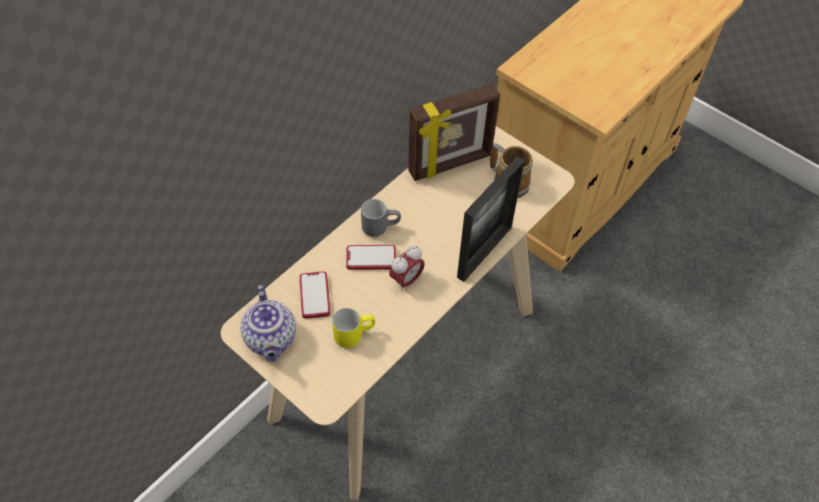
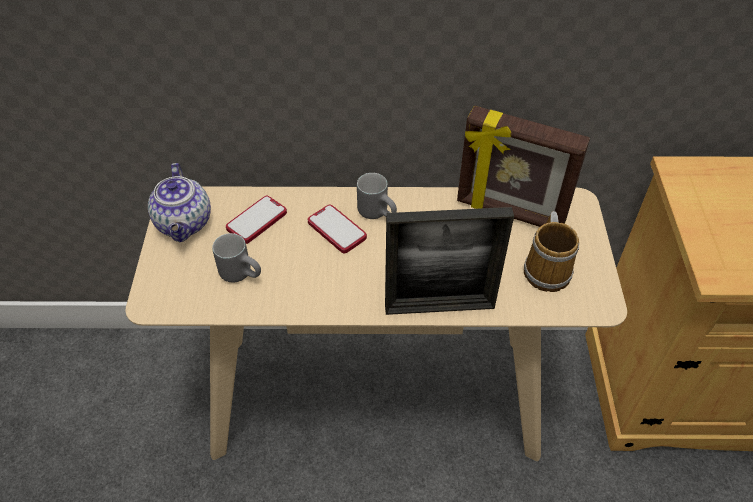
camera: 50 degrees right, 5 degrees down
teapot [240,285,296,362] -> teapot turned 45 degrees counterclockwise [148,163,211,242]
yellow mug [332,308,375,348] -> grey mug [212,233,261,282]
alarm clock [389,246,425,291] -> none

